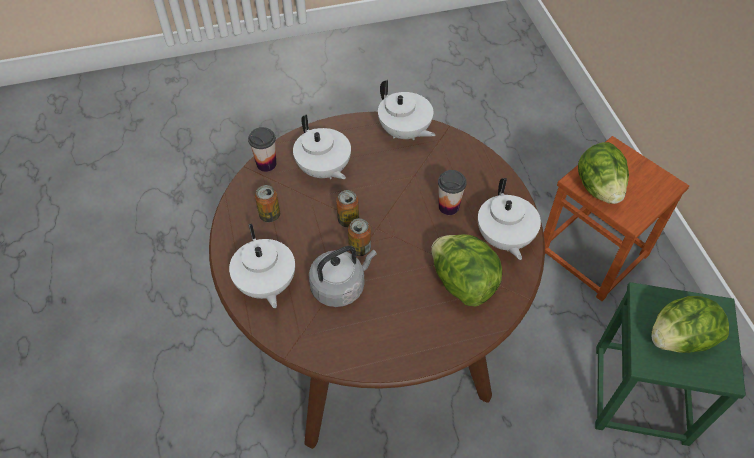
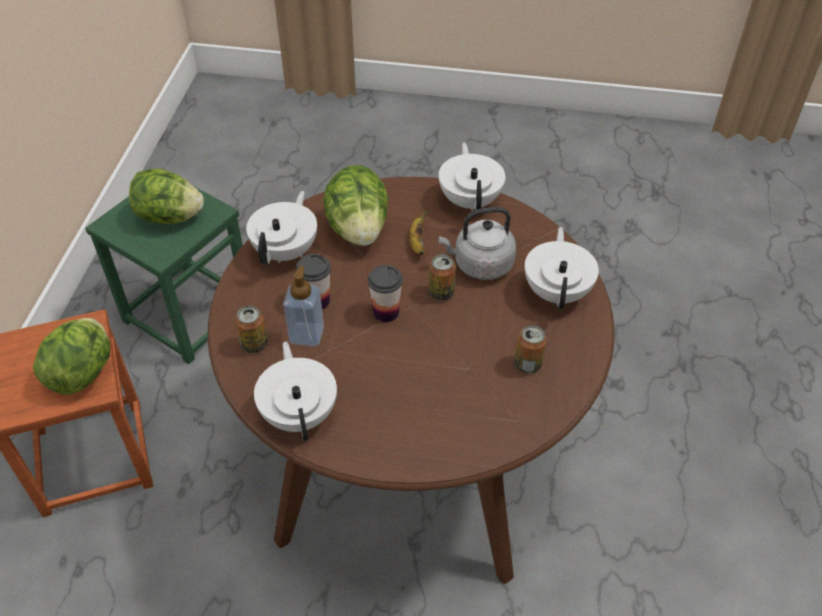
camera: 155 degrees left, 5 degrees down
cup [248,127,276,172] -> cup moved to [368,265,403,322]
white teapot [293,115,351,179] -> white teapot moved to [439,142,505,211]
can [336,190,359,227] -> can moved to [235,305,268,353]
none -> soap dispenser [283,266,324,347]
none -> banana [409,209,428,255]

